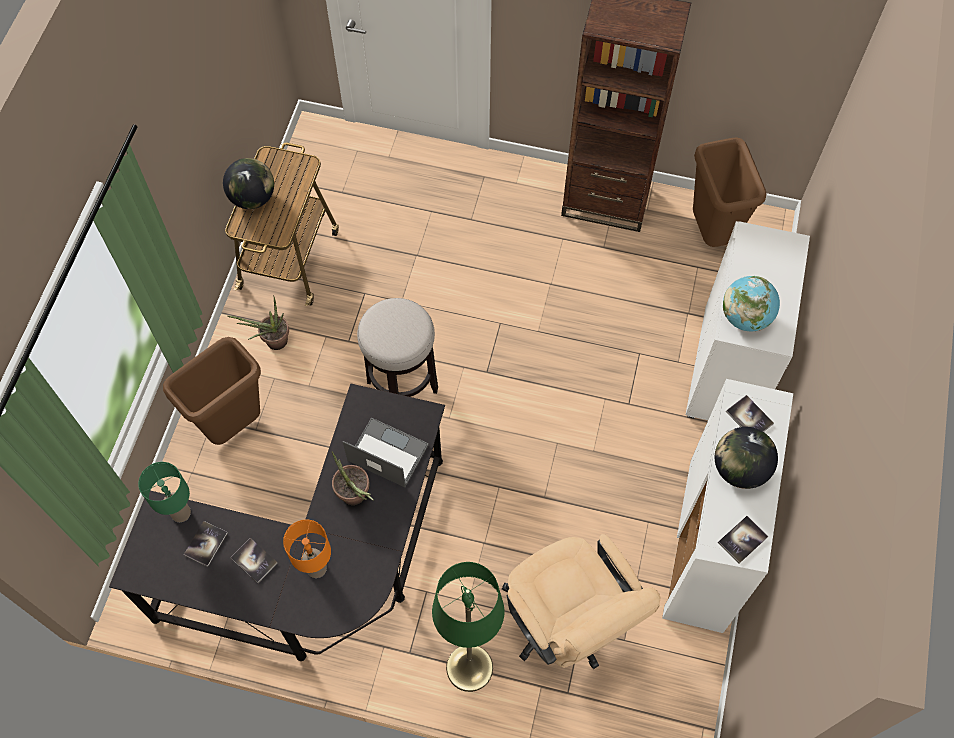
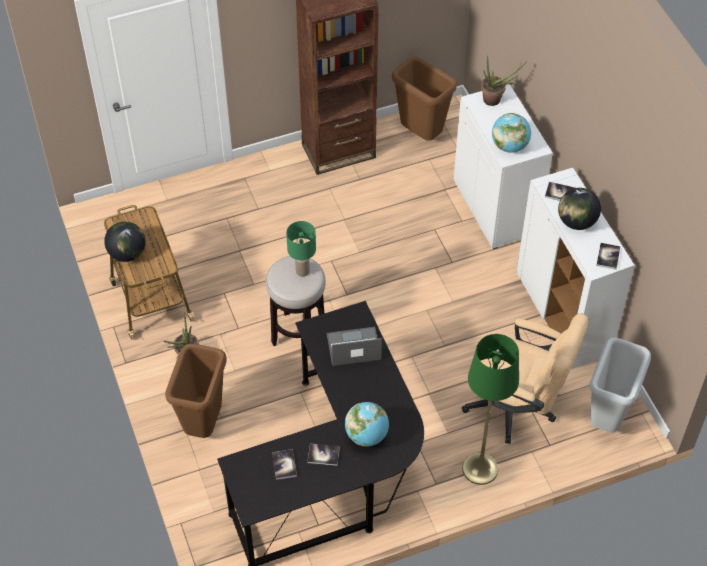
camera: 35 degrees left, 10 degrees down
green table lamp [138,462,191,522] -> green table lamp moved to [286,221,316,277]
orange table lamp [283,519,331,578] -> globe [345,402,389,447]
potted plant [332,451,374,505] -> potted plant moved to [481,55,527,106]
none -> grey trash can [589,338,651,433]

